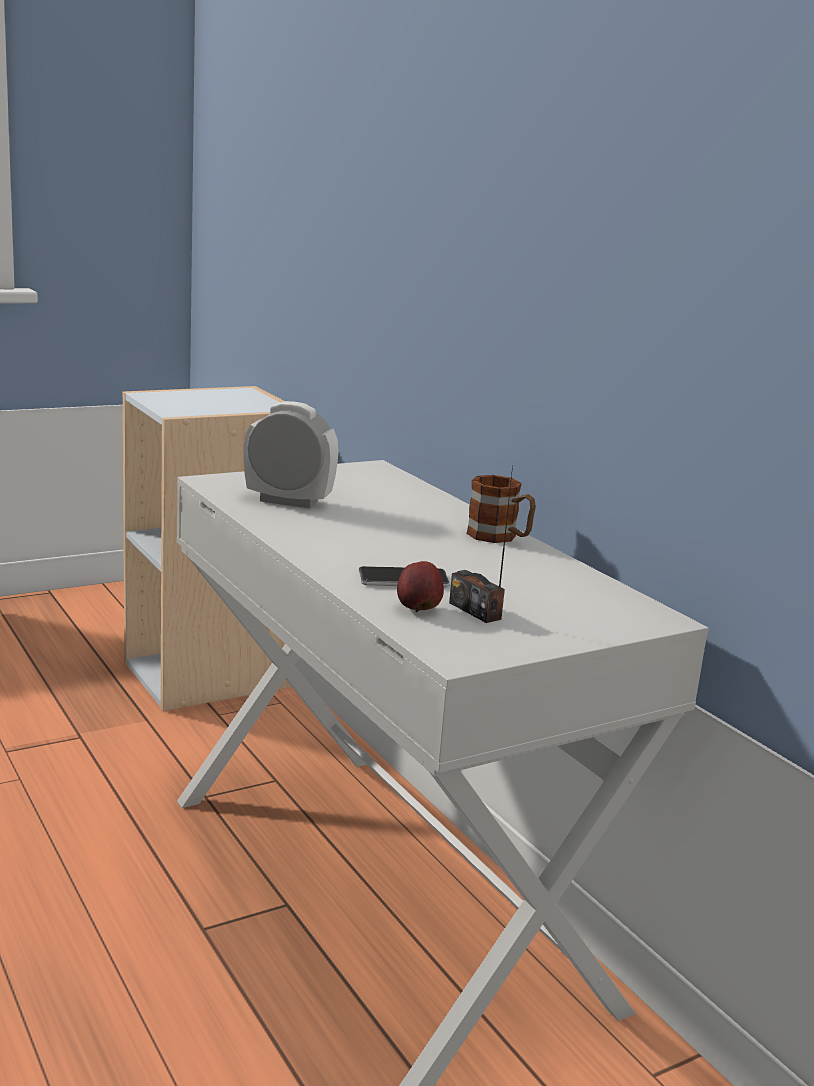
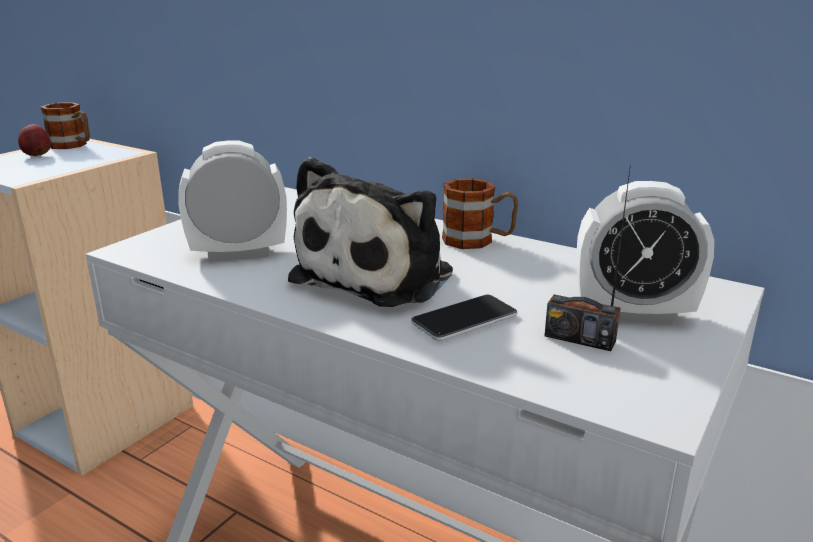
camera: 25 degrees left, 5 degrees up
apple [397,561,444,612] -> apple moved to [18,124,51,156]
none -> mug [41,102,90,149]
none -> plush toy [288,157,453,307]
none -> alarm clock [577,181,714,325]

